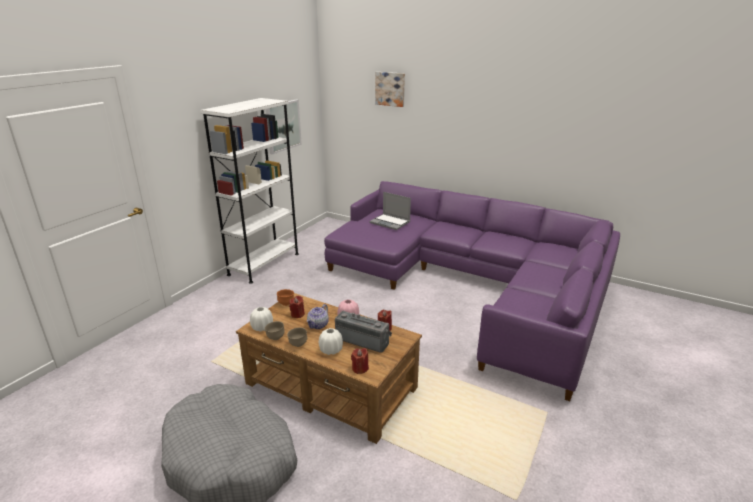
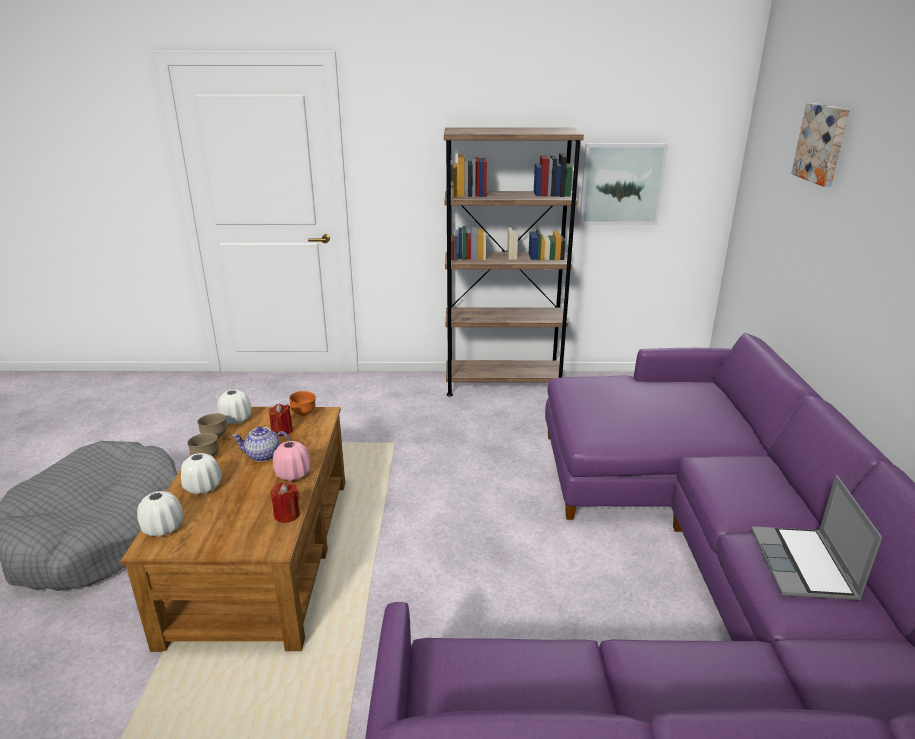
camera: 60 degrees right, 0 degrees up
white bookcase [200,98,299,284] -> brown bookcase [444,127,584,397]
radio [335,311,392,353] -> none
red candle [351,348,369,374] -> white vase [137,491,183,537]
laptop [370,192,411,230] -> laptop moved to [751,475,882,600]

